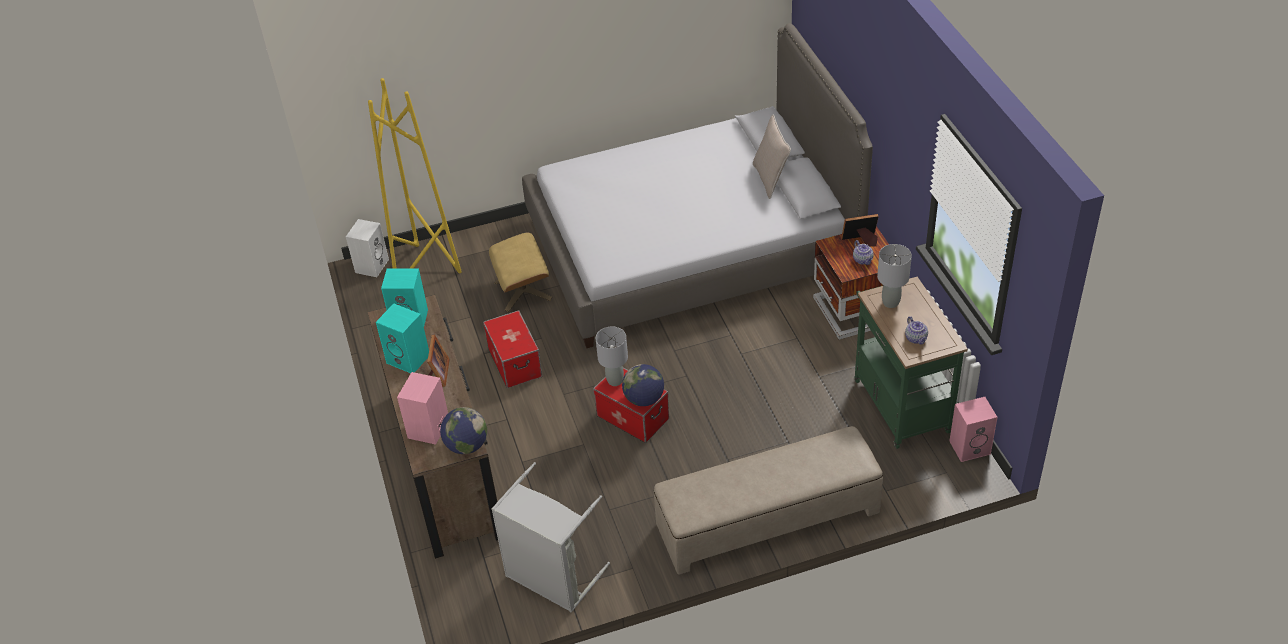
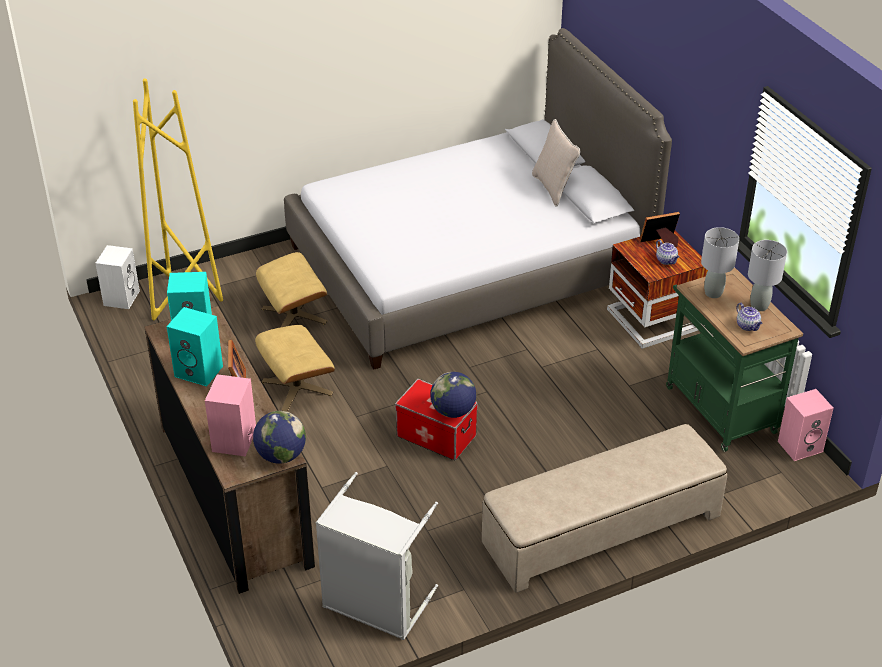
camera: 10 degrees left, 5 degrees down
storage box [483,310,542,388] -> beige ottoman [255,325,335,412]
grey table lamp [596,326,628,386] -> grey table lamp moved to [748,240,787,311]

